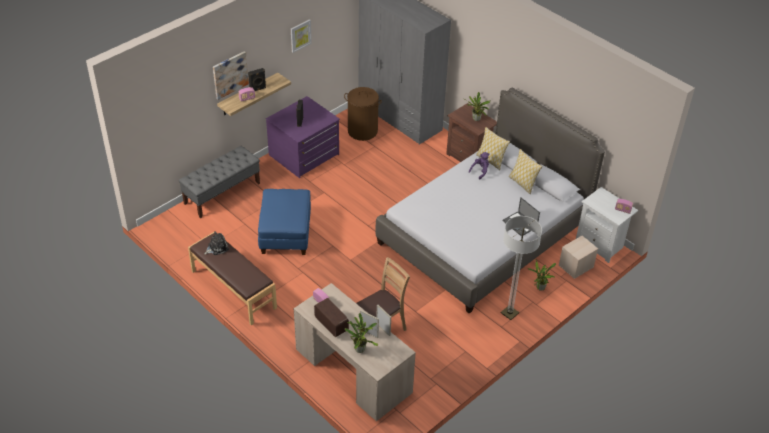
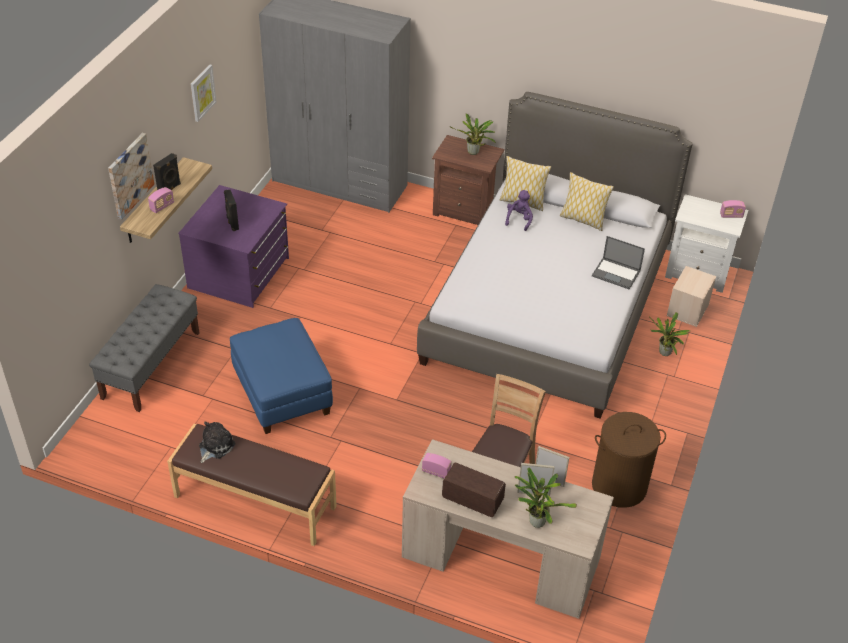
camera: 25 degrees left, 0 degrees up
brown laundry basket [344,87,382,141] -> brown laundry basket moved to [592,412,666,508]
floor lamp [501,216,542,320] -> none

